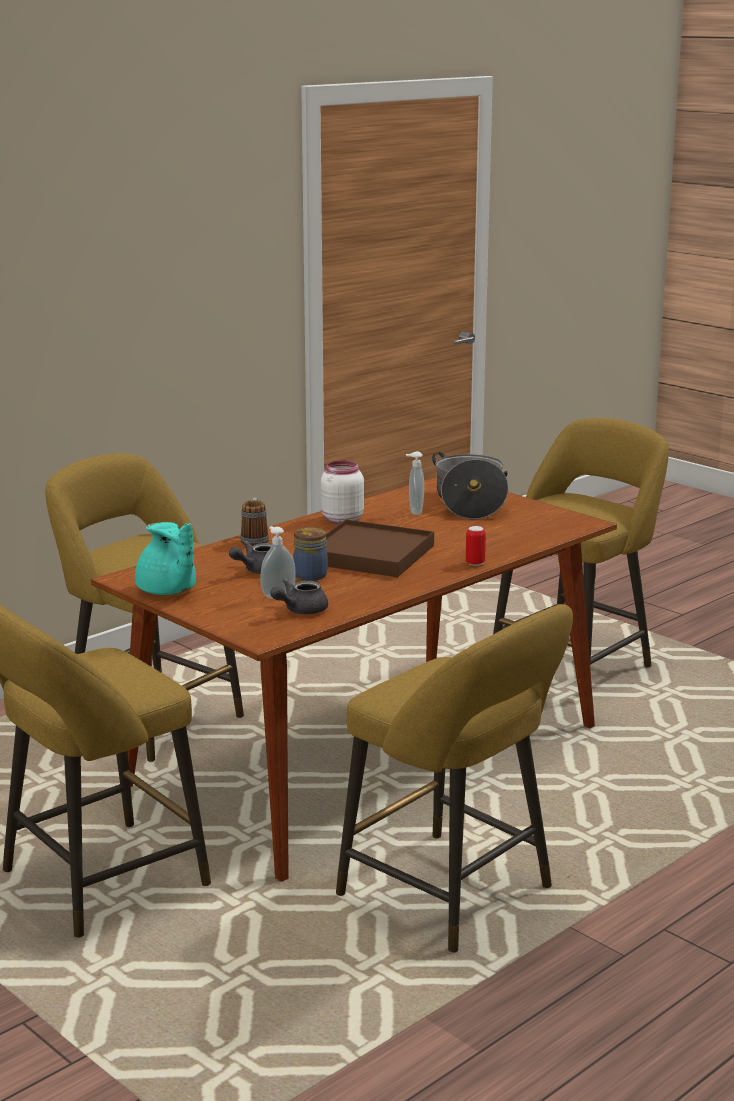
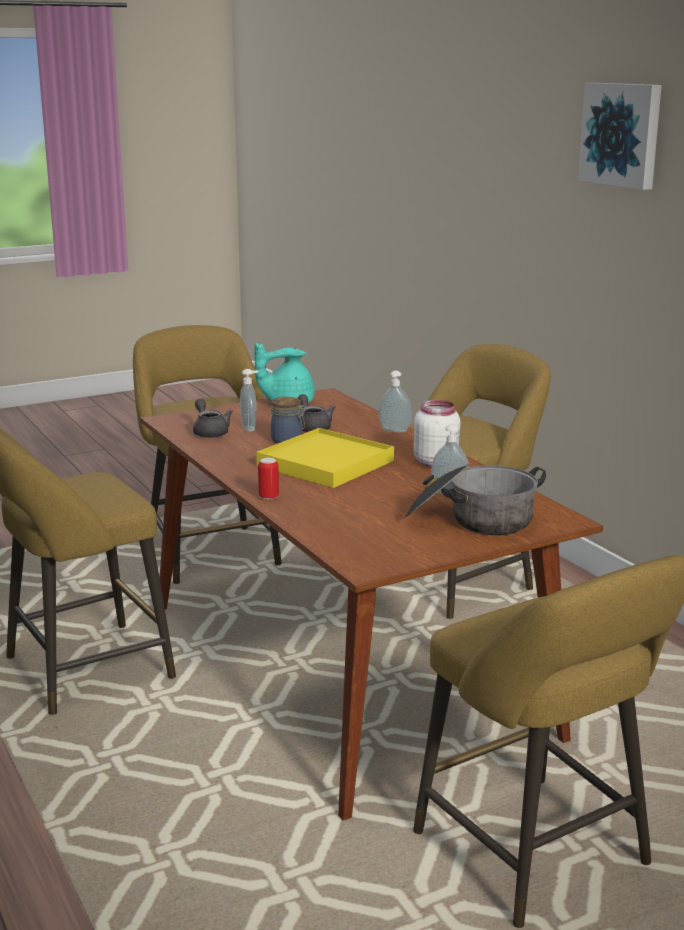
camera: 105 degrees right, 0 degrees up
mug [240,498,269,546] -> soap dispenser [379,371,412,432]
brown tray [326,519,434,577] -> yellow tray [256,428,394,488]
none -> picture [578,83,662,190]

